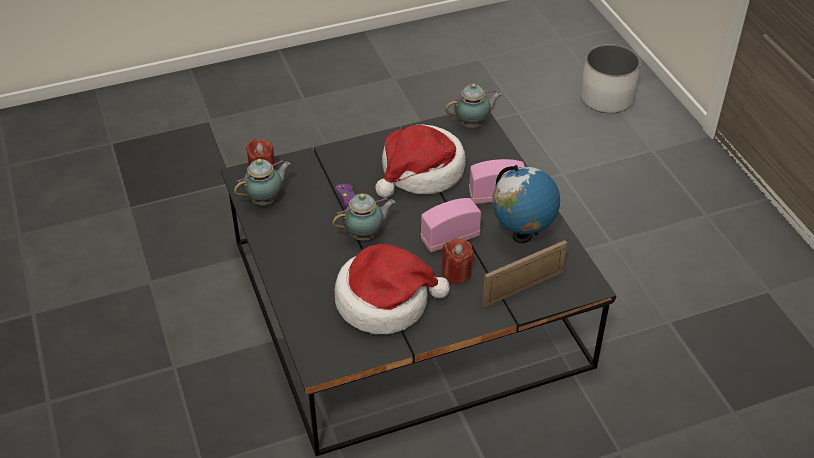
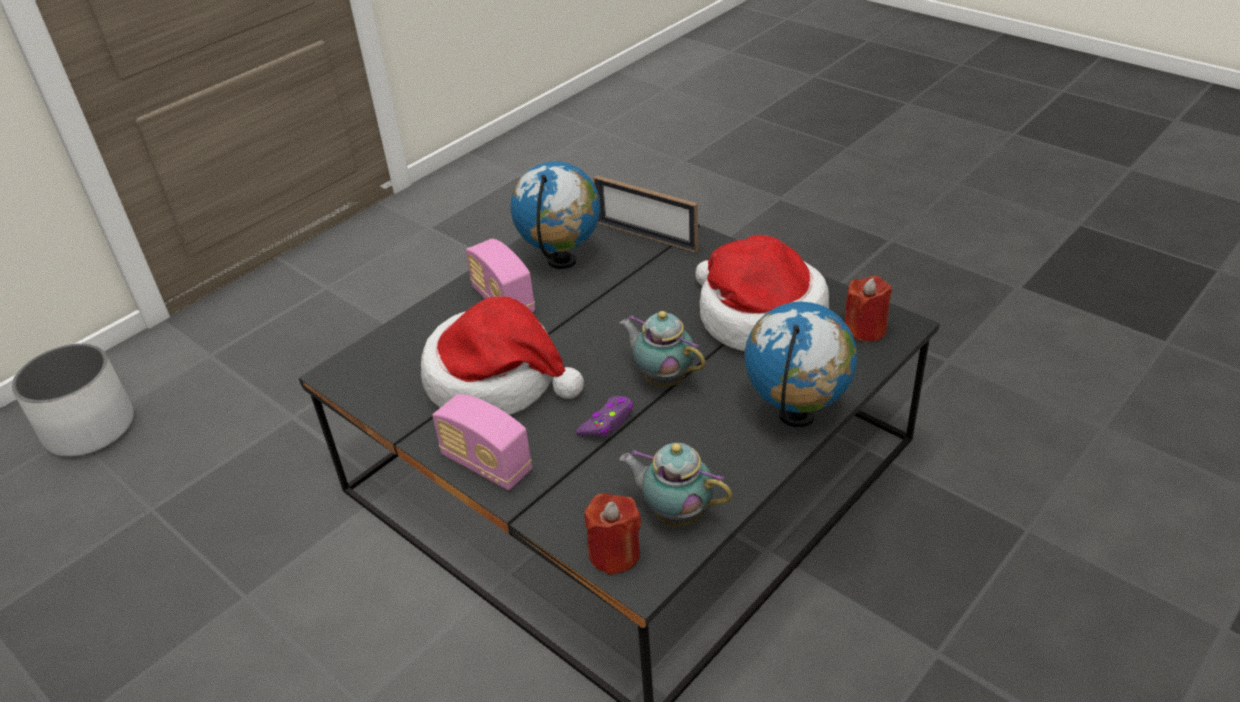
camera: 115 degrees left, 5 degrees down
radio [421,198,481,253] -> radio moved to [432,394,532,490]
red candle [441,238,475,284] -> red candle moved to [845,275,892,341]
teapot [445,83,502,128] -> none
none -> globe [745,302,857,427]

